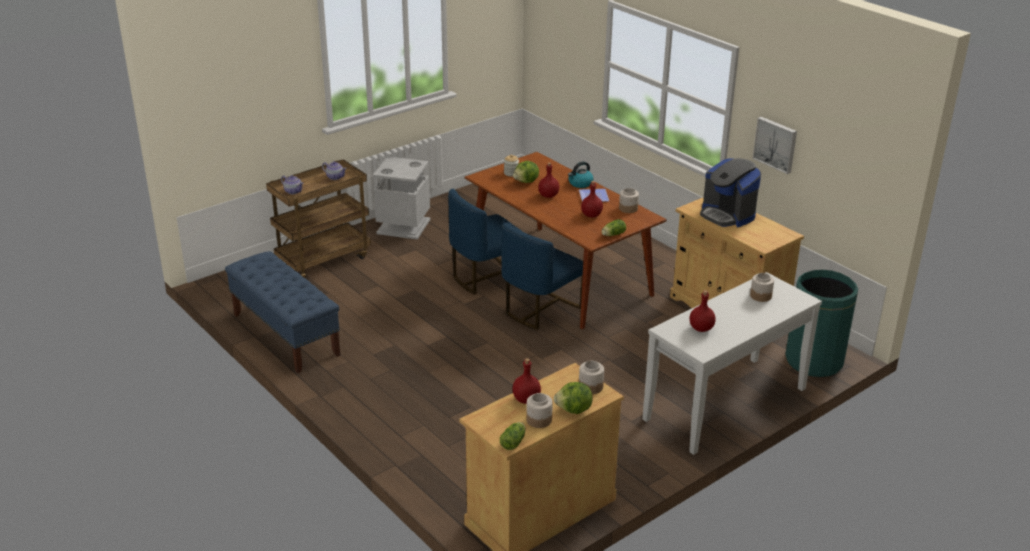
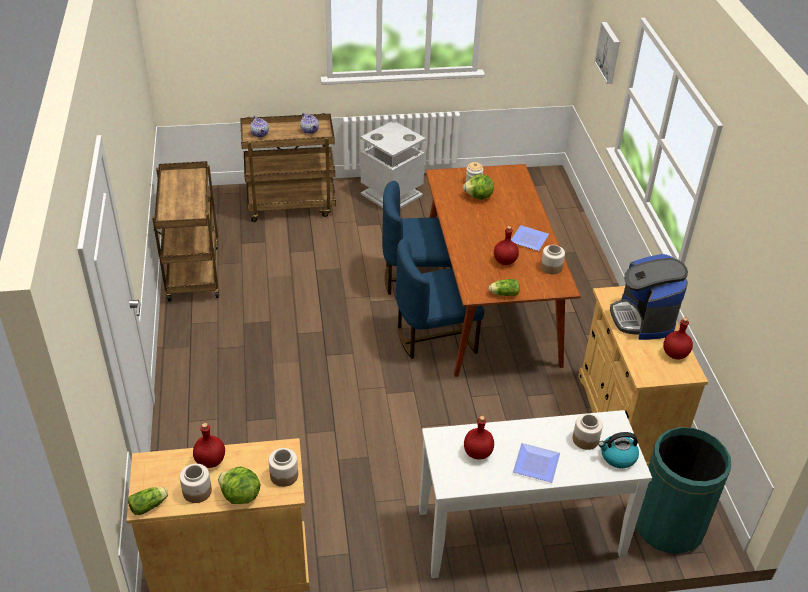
camera: 30 degrees right, 10 degrees up
blue bench [225,251,340,373] -> brown cart [152,161,219,302]
red bottle [538,162,559,198] -> red bottle moved to [663,317,693,360]
kettle [568,161,593,188] -> kettle moved to [598,432,639,468]
picture [753,117,797,174] -> picture moved to [594,22,620,84]
none -> plate [513,443,560,483]

